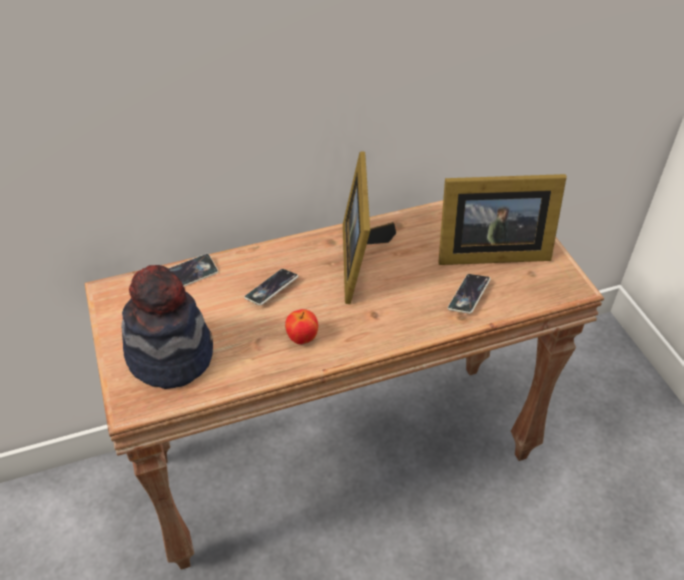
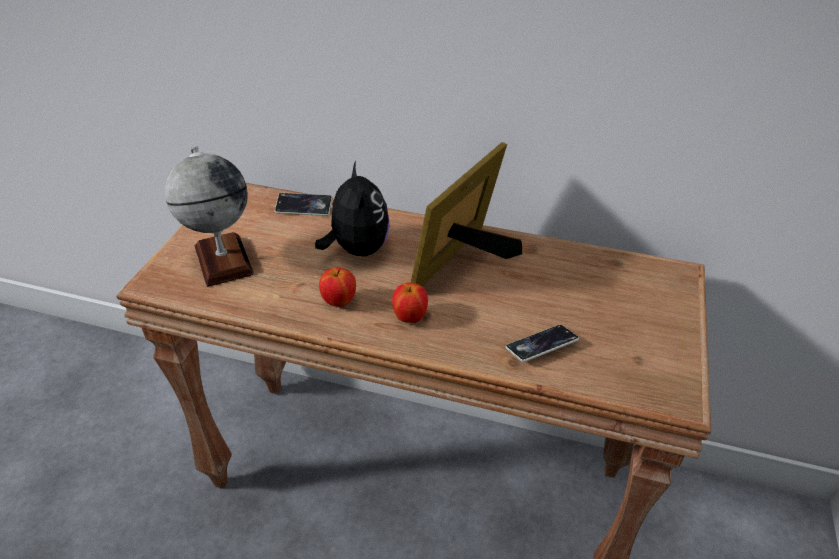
camera: 35 degrees right, 5 degrees down
hat [122,265,213,389] -> globe [165,146,254,287]
phone [244,269,298,305] -> plush toy [315,161,389,256]
picture frame [438,174,567,265] -> none
none -> apple [392,283,428,323]

